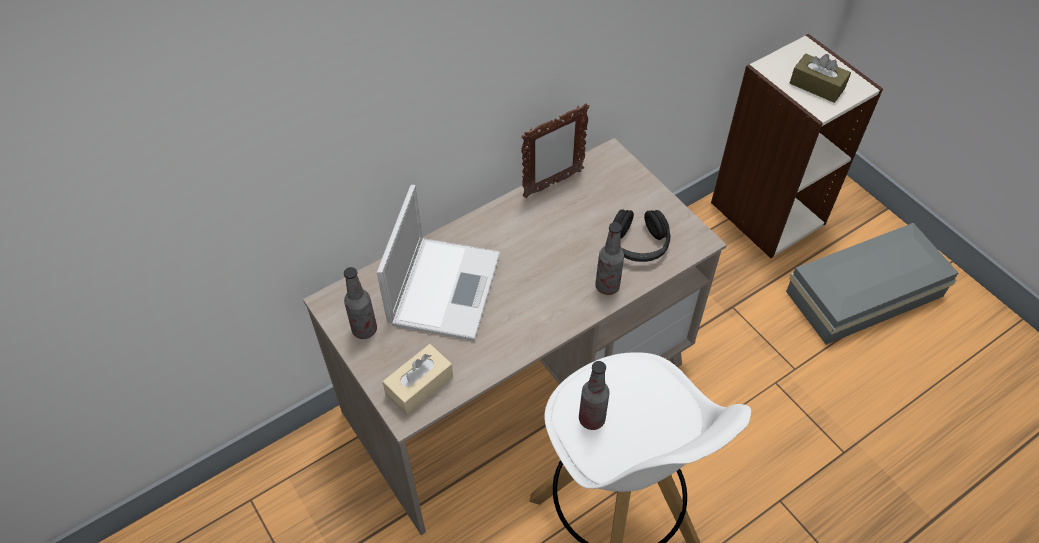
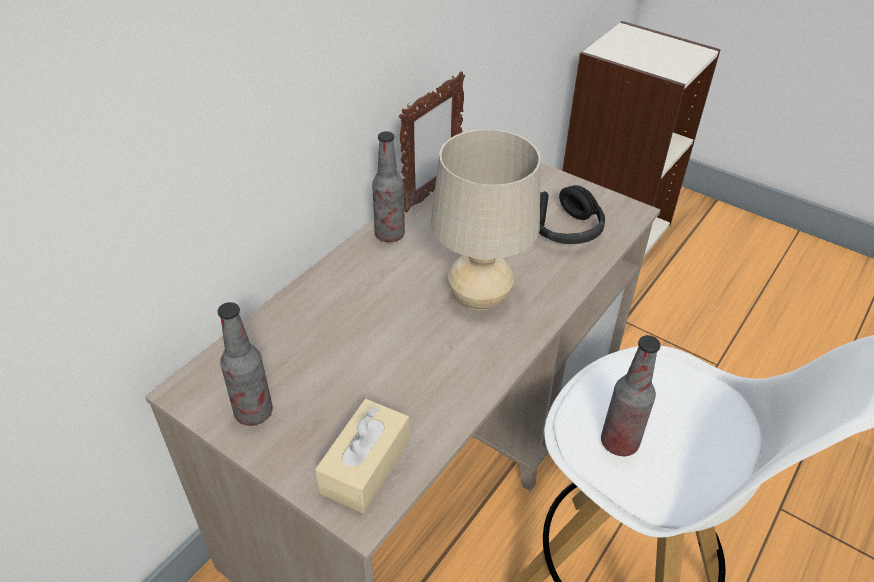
camera: 20 degrees left, 10 degrees down
laptop [377,185,500,341] -> none
bottle [595,222,624,295] -> bottle moved to [372,131,405,242]
grey storage box [786,223,958,345] -> none
brown tissue box [790,54,851,103] -> none
none -> beige table lamp [431,129,541,310]

